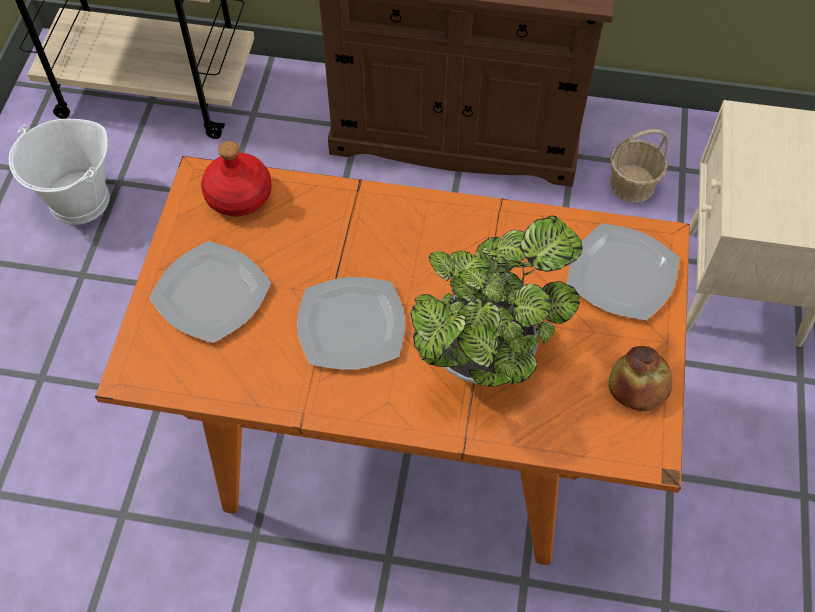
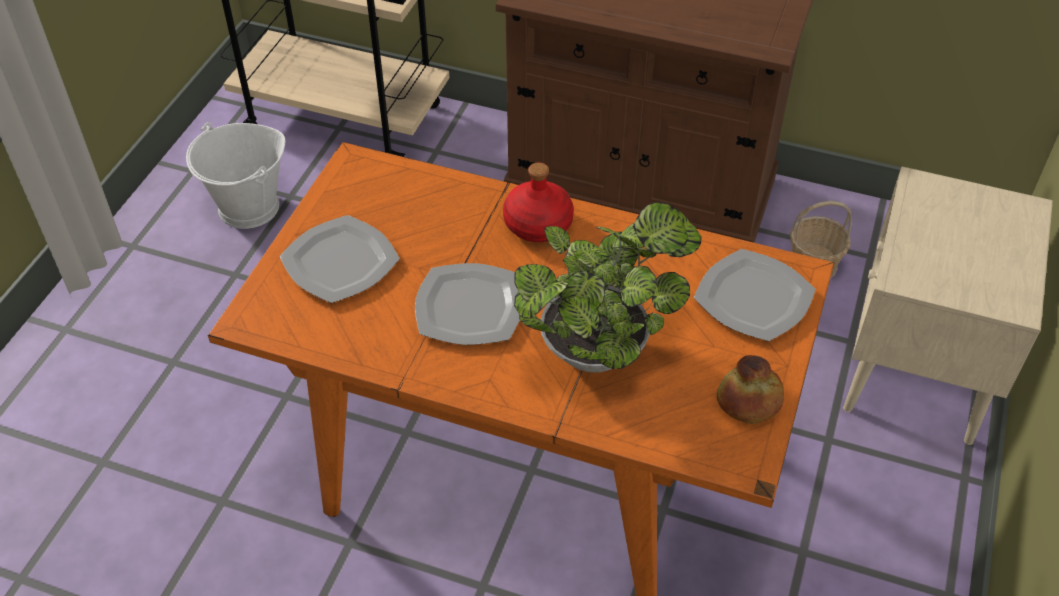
camera: 10 degrees right, 10 degrees down
red bottle [201,141,272,217] -> red bottle moved to [503,163,574,242]

